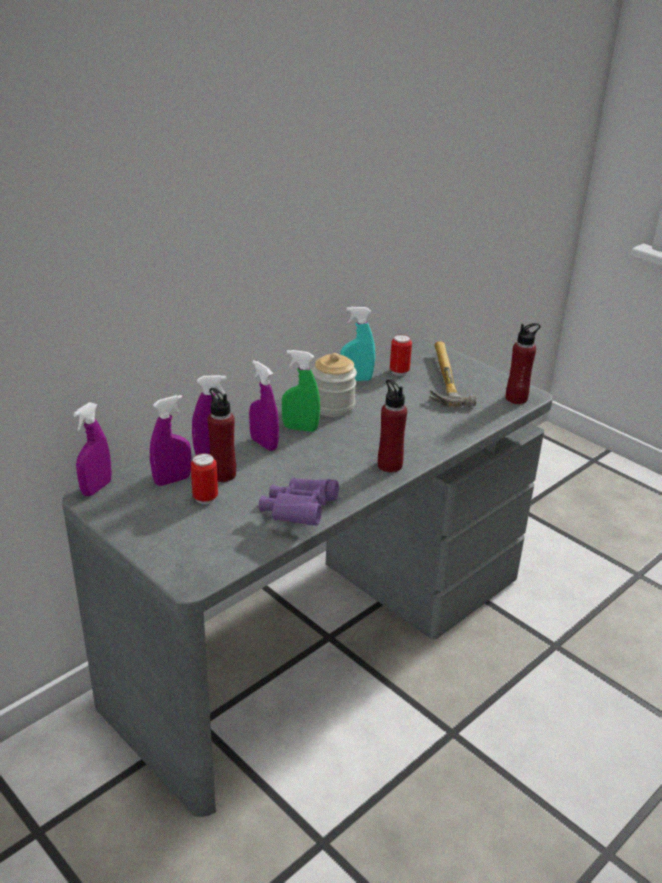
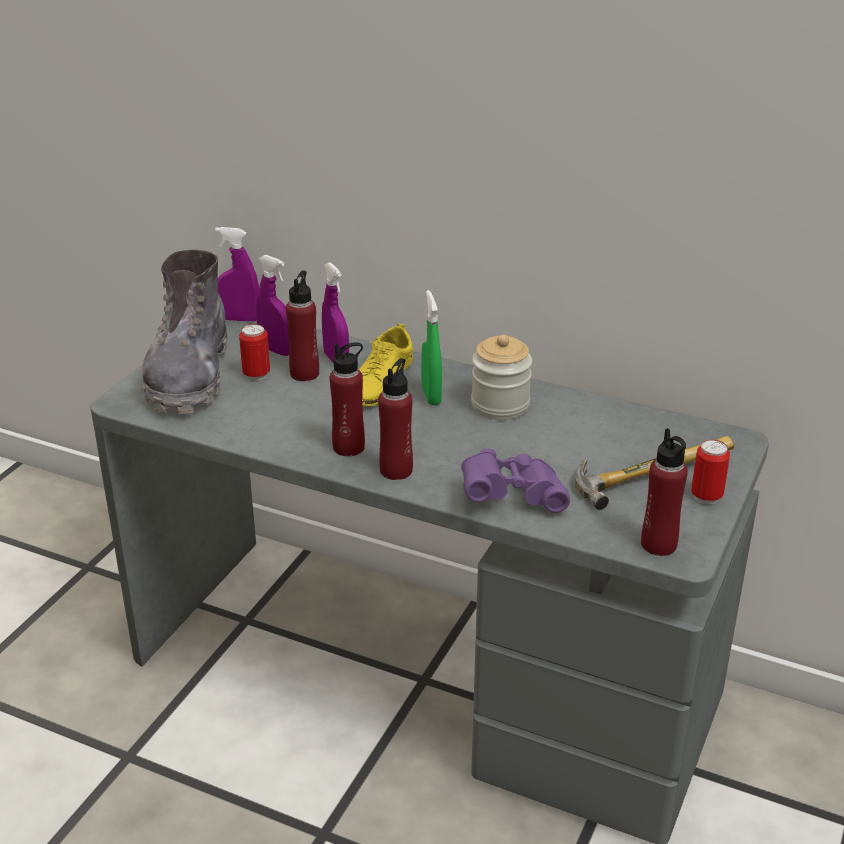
camera: 70 degrees right, 0 degrees up
purple spray bottle [249,360,279,451] -> yellow shoe [359,323,413,406]
purple binoculars [259,477,339,526] -> purple binoculars moved to [461,449,570,513]
turquoise spray bottle [340,307,375,381] -> none
can [390,334,412,376] -> can moved to [691,440,730,504]
none -> grey boot [142,250,227,414]
none -> red bottle [330,342,365,456]

